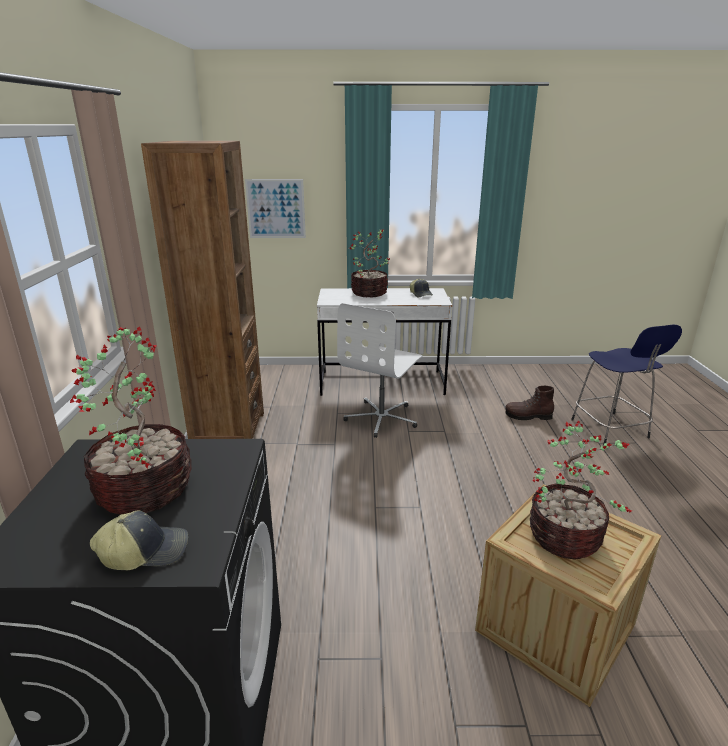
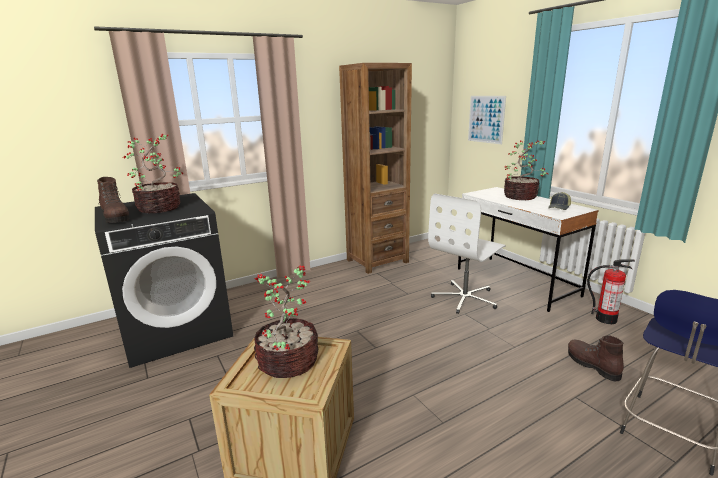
camera: 60 degrees right, 5 degrees down
cap [90,511,188,570] -> brown boot [97,177,129,223]
white office chair [337,303,423,438] -> white office chair turned 45 degrees counterclockwise [428,194,506,314]
none -> fire extinguisher [587,259,635,324]

